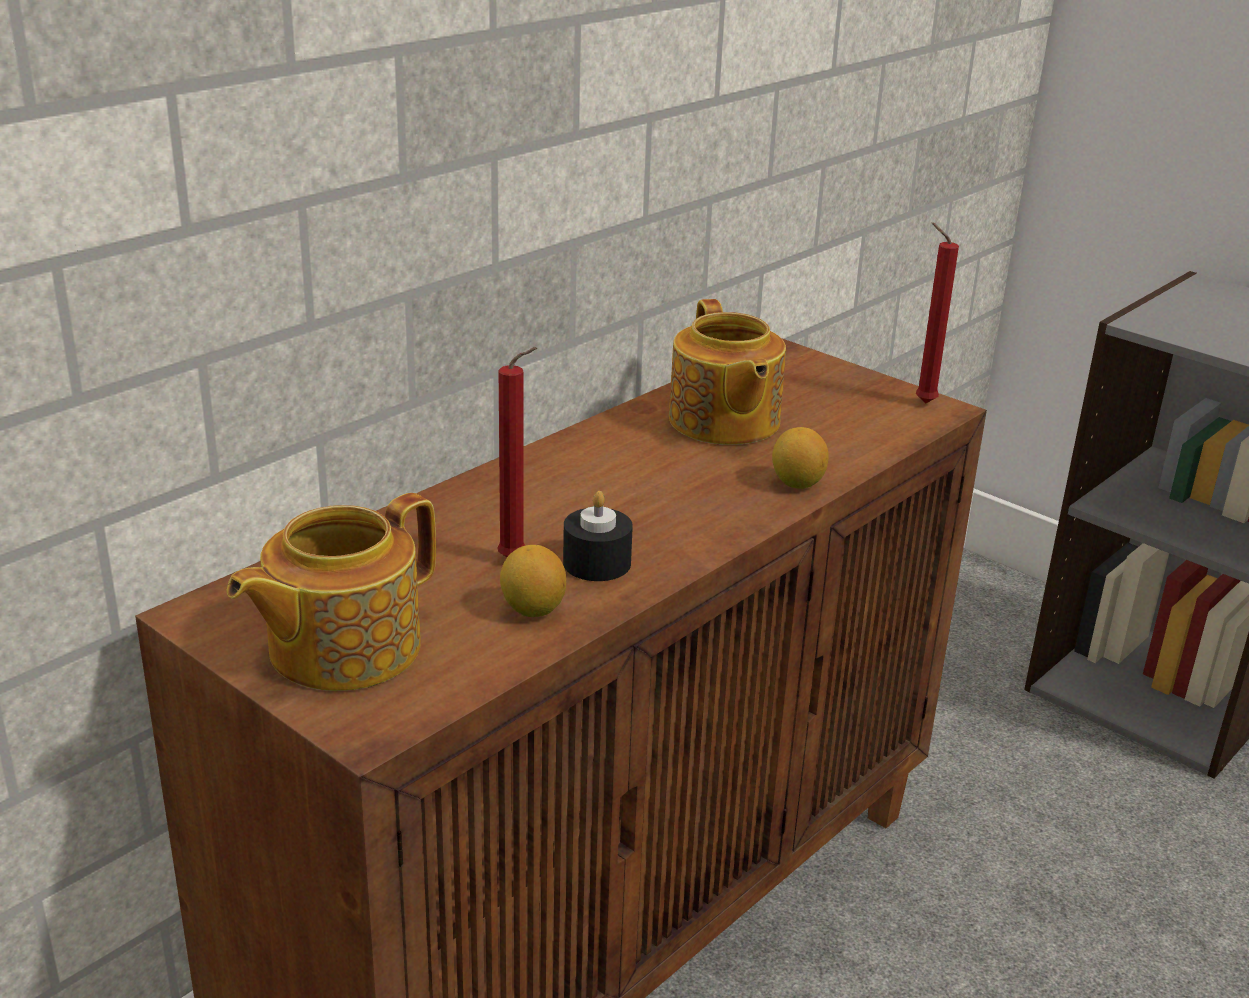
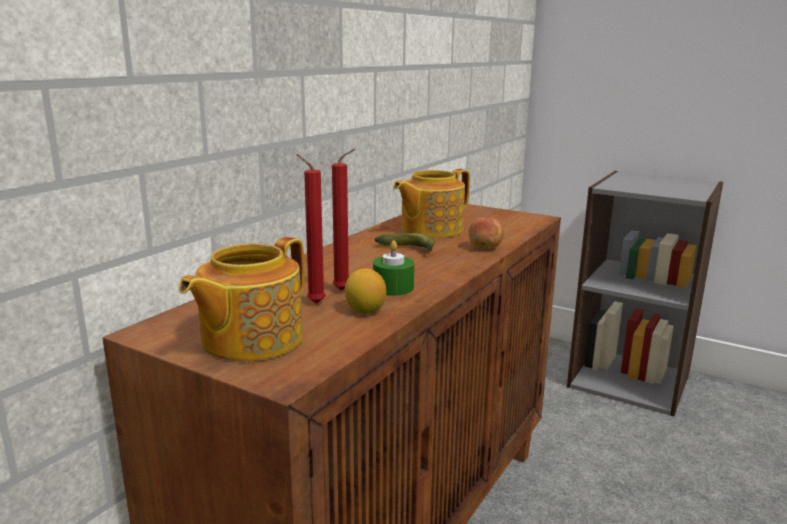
camera: 10 degrees left, 10 degrees down
black candle [563,491,633,581] -> green candle [373,240,414,296]
teapot [669,299,786,445] -> teapot turned 75 degrees clockwise [393,169,470,238]
lemon [772,427,829,489] -> apple [468,217,504,248]
red candle [916,222,959,403] -> red candle moved to [296,154,326,304]
none -> banana [375,233,435,252]

